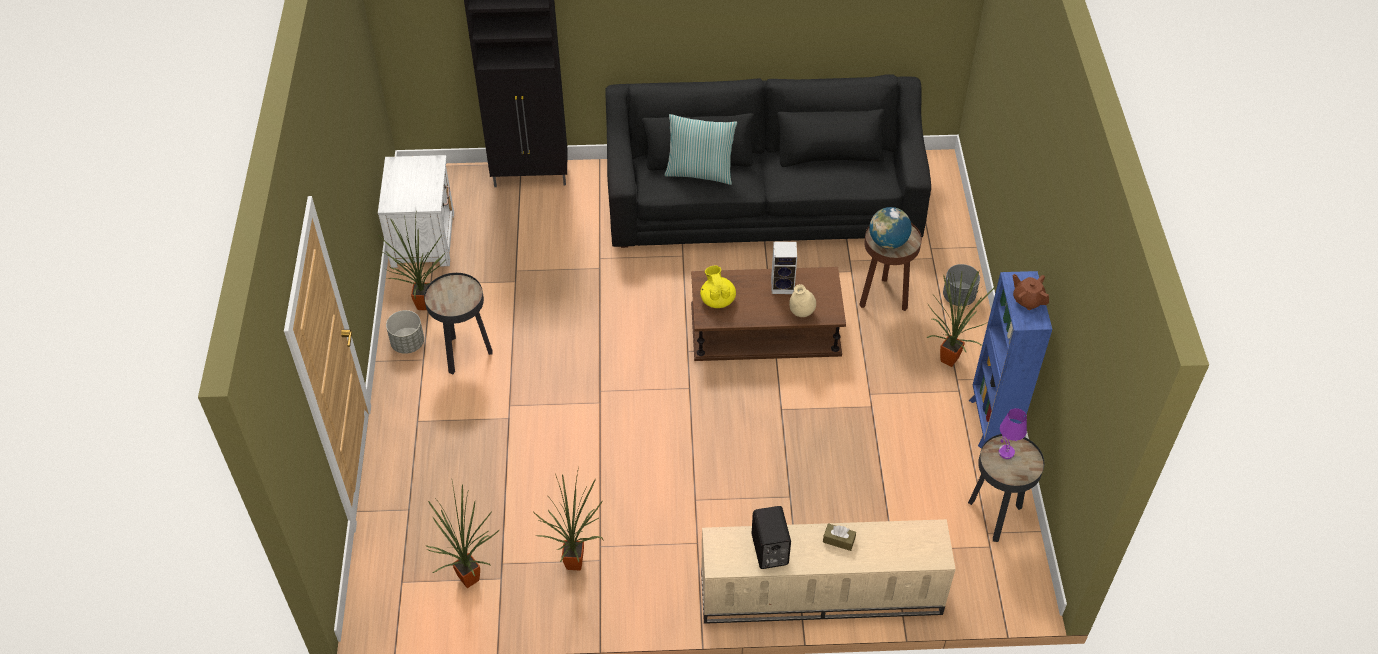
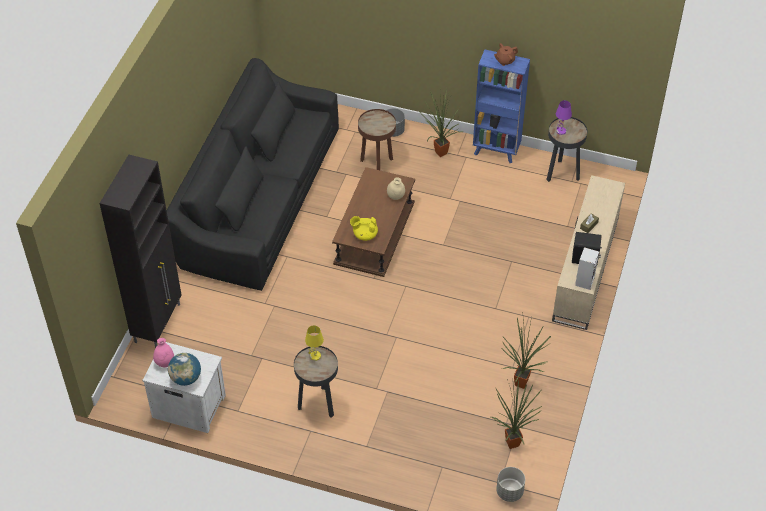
camera: 70 degrees left, 0 degrees up
potted plant [378,209,445,310] -> none
grey planter [386,310,424,354] -> grey planter moved to [496,467,525,502]
pillow [665,114,737,185] -> none
speaker [771,241,797,294] -> speaker moved to [575,247,599,290]
globe [869,207,912,249] -> globe moved to [168,353,201,386]
none -> pink vase [153,338,174,367]
none -> yellow table lamp [305,325,324,361]

